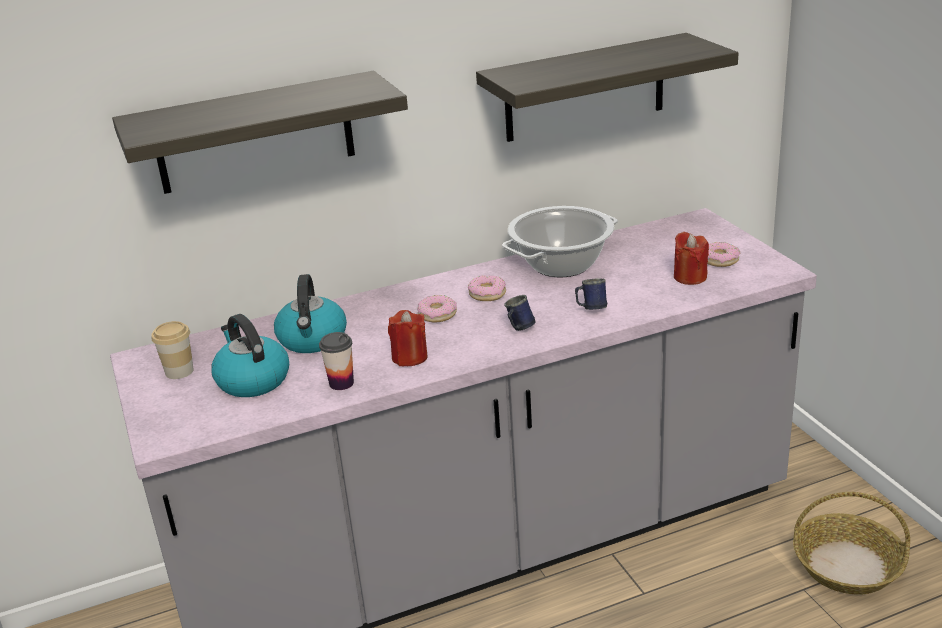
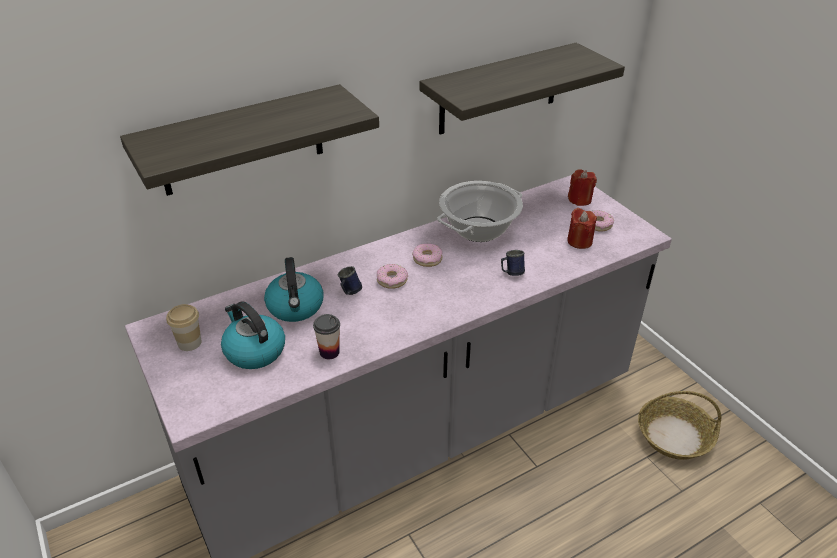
camera: 10 degrees left, 10 degrees up
red candle [388,310,428,366] -> red candle moved to [568,169,597,206]
blue mug [504,295,536,331] -> blue mug moved to [338,266,362,295]

